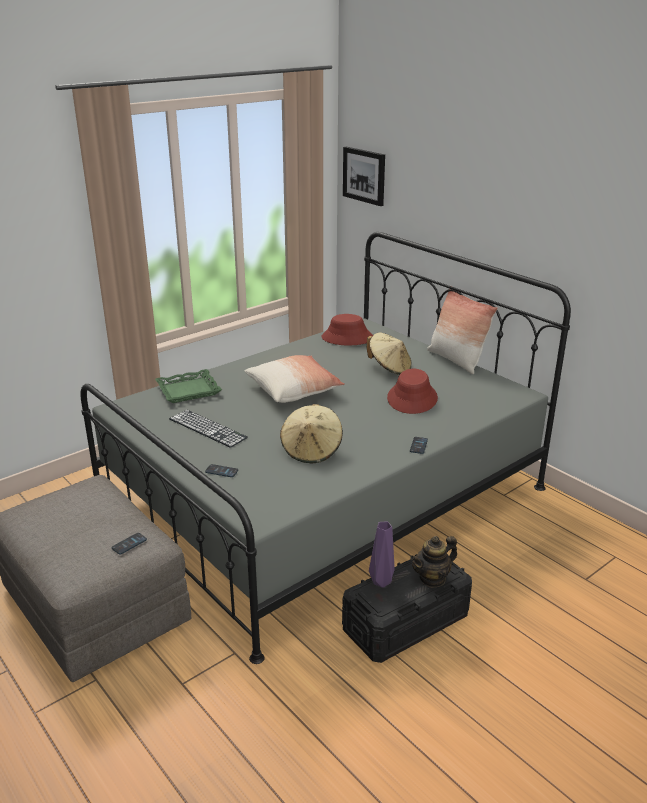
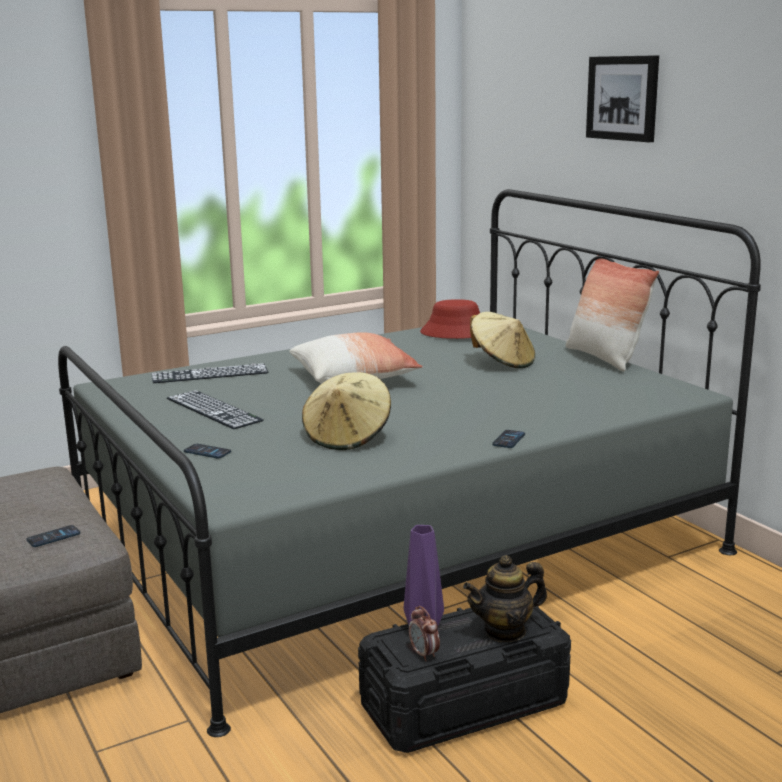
camera: 10 degrees right, 10 degrees down
green tray [155,369,222,403] -> keyboard [152,363,268,383]
picture [343,146,385,206] -> picture moved to [586,55,659,142]
red hat [387,369,438,414] -> none
none -> alarm clock [409,606,440,661]

